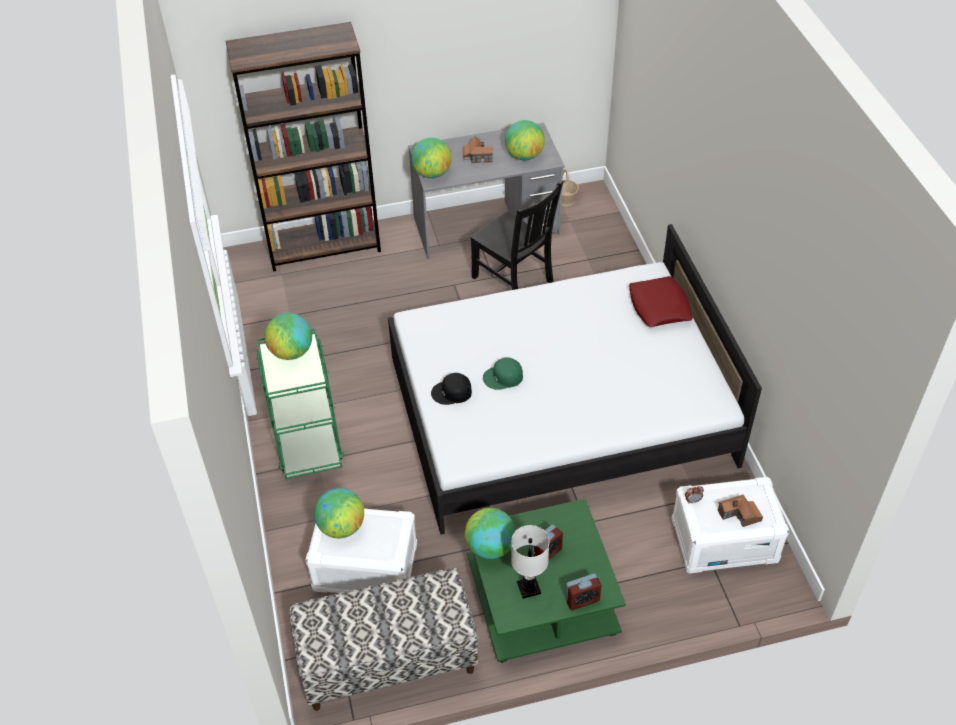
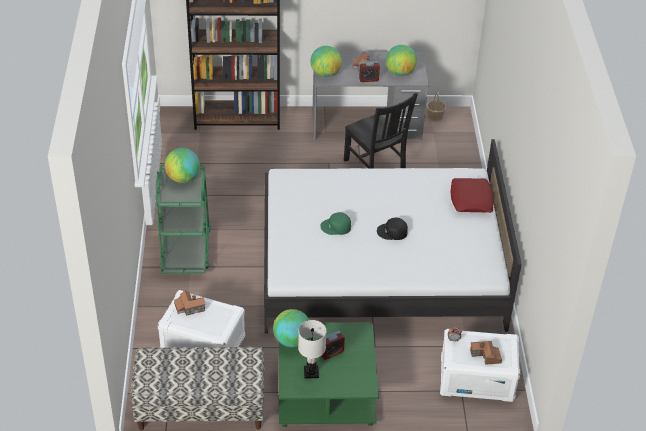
camera: 10 degrees right, 5 degrees down
globe [314,488,364,538] -> toy house [174,290,206,316]
black cap [431,373,472,405] -> black cap moved to [377,218,408,240]
alarm clock [565,573,601,610] -> alarm clock moved to [359,61,380,82]

